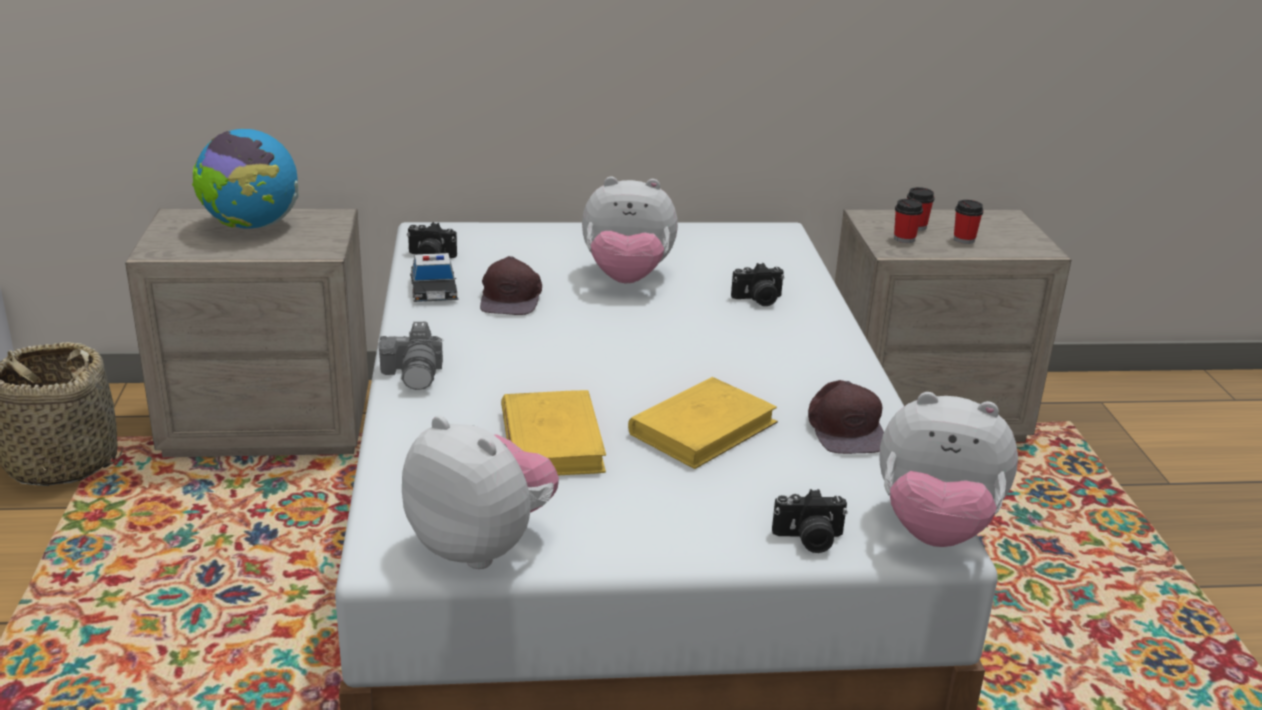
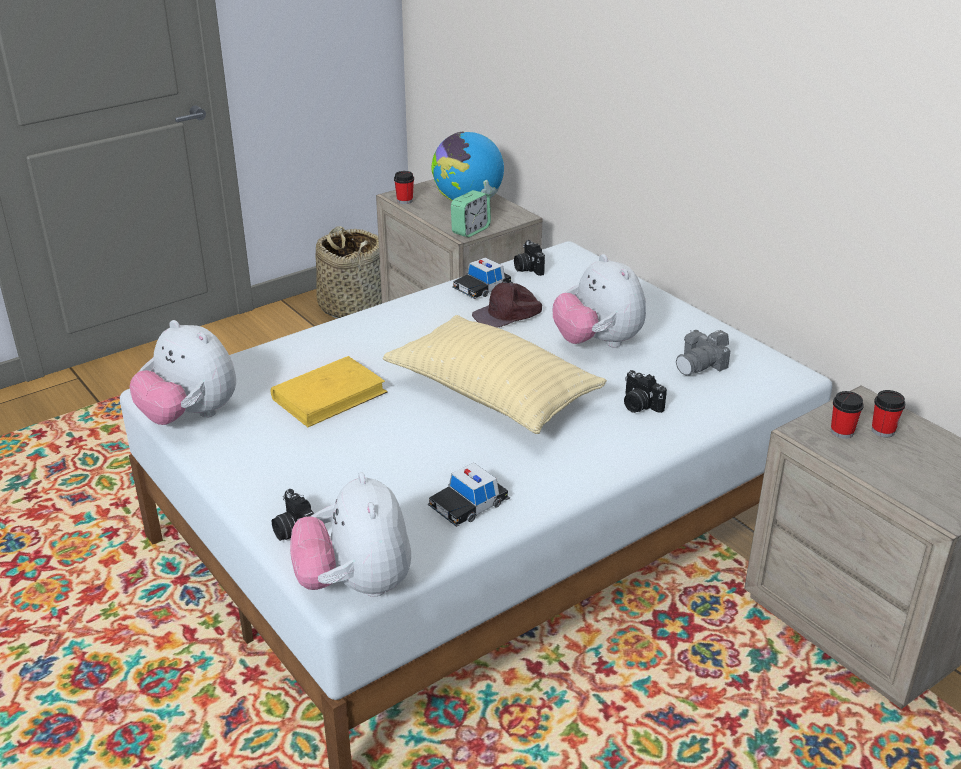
camera: 60 degrees right, 5 degrees up
camera [378,322,443,390] -> camera moved to [676,330,731,376]
plush toy [402,415,559,569] -> plush toy turned 120 degrees clockwise [130,320,236,425]
yellow book [628,377,778,469] -> none
brown cap [808,380,884,454] -> toy car [428,463,510,527]
cup [954,200,983,244] -> cup moved to [394,171,414,204]
none -> beige pillow [383,315,607,434]
none -> alarm clock [451,190,491,237]

